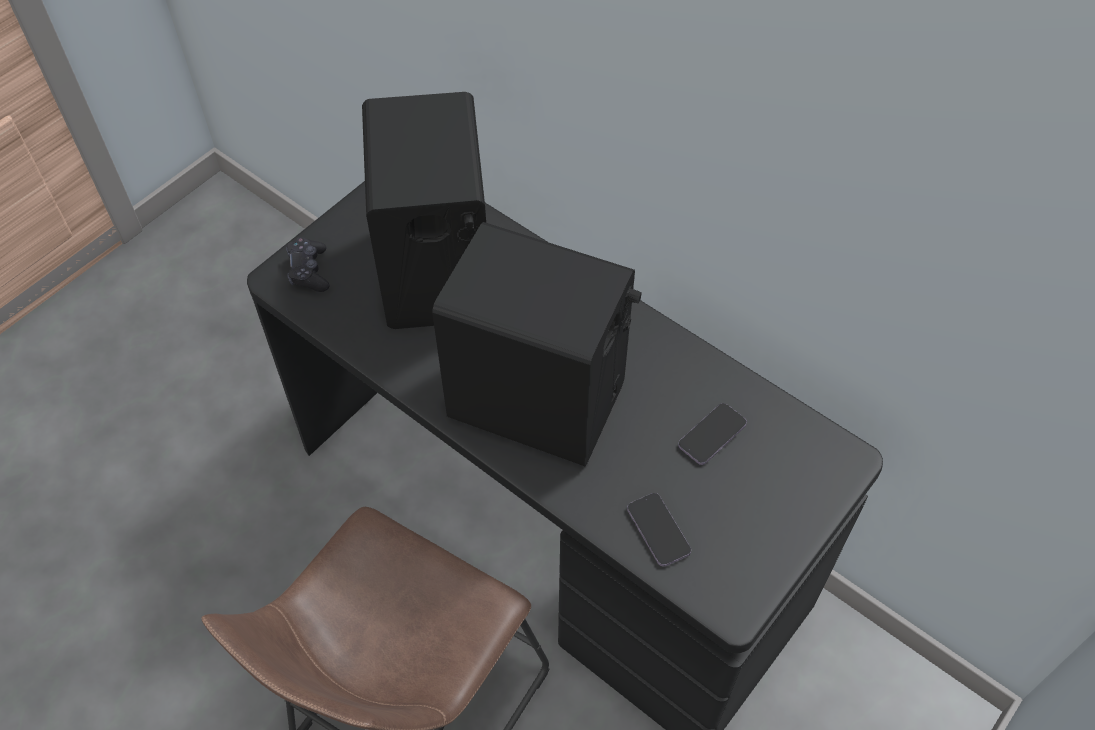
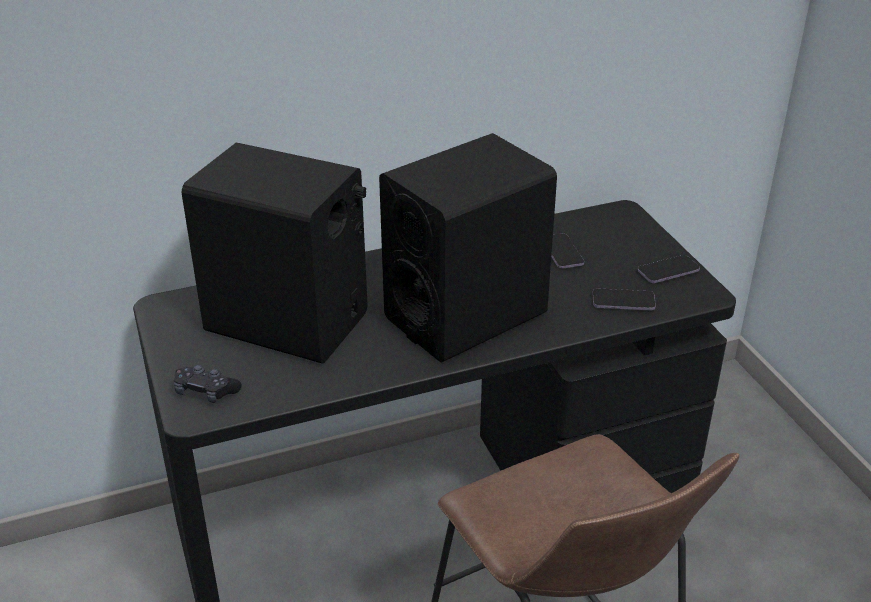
camera: 60 degrees left, 20 degrees down
none -> phone [638,255,700,283]

